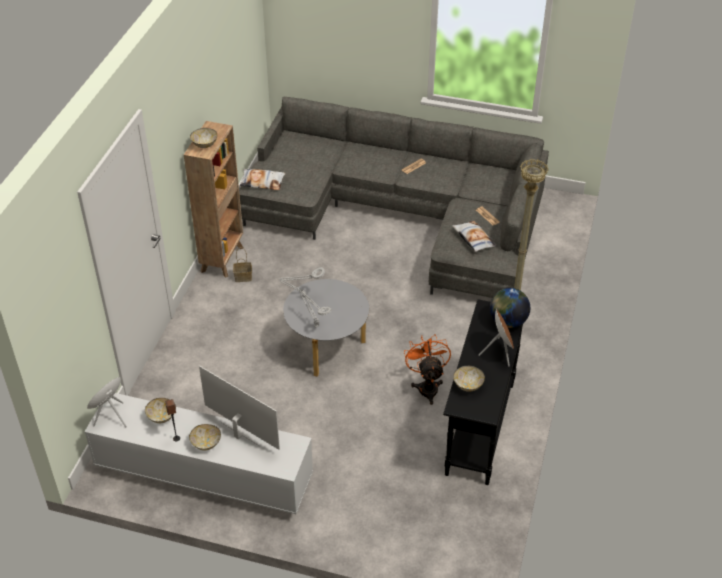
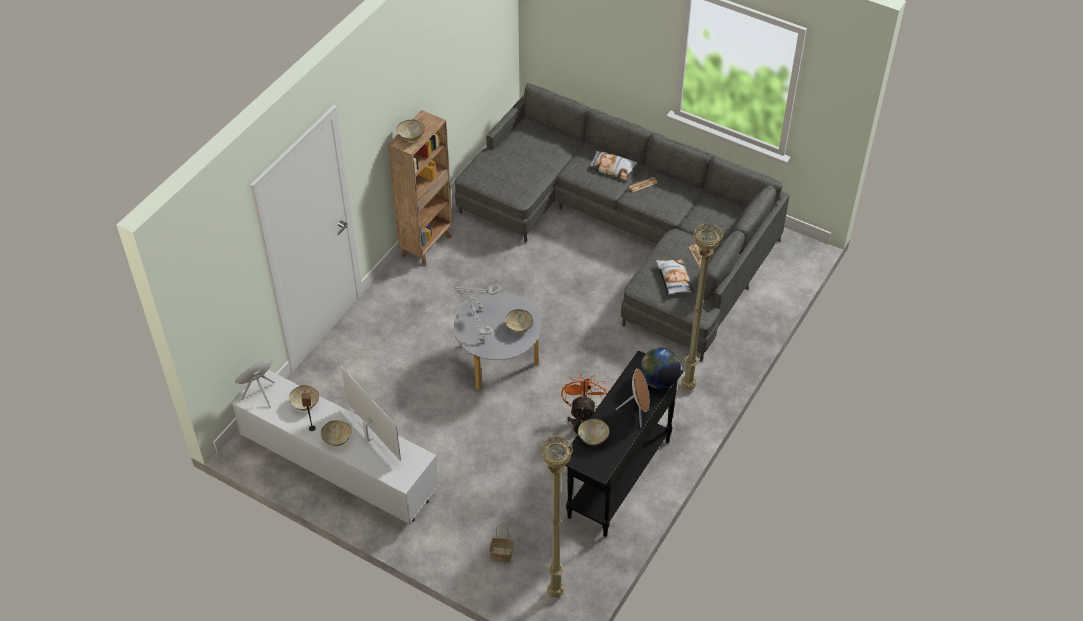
camera: 15 degrees right, 5 degrees up
basket [233,247,252,282] -> basket moved to [489,525,513,563]
pillow [239,169,286,190] -> pillow moved to [588,150,637,180]
none -> bowl [505,309,533,333]
none -> beige floor lamp [540,435,573,598]

